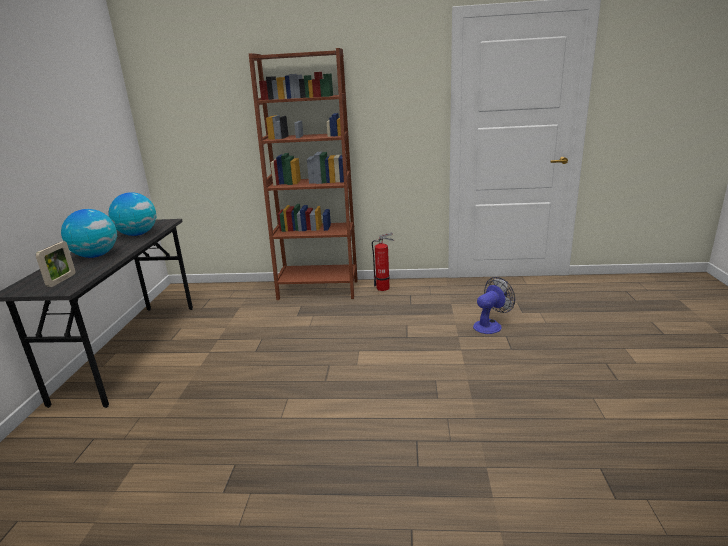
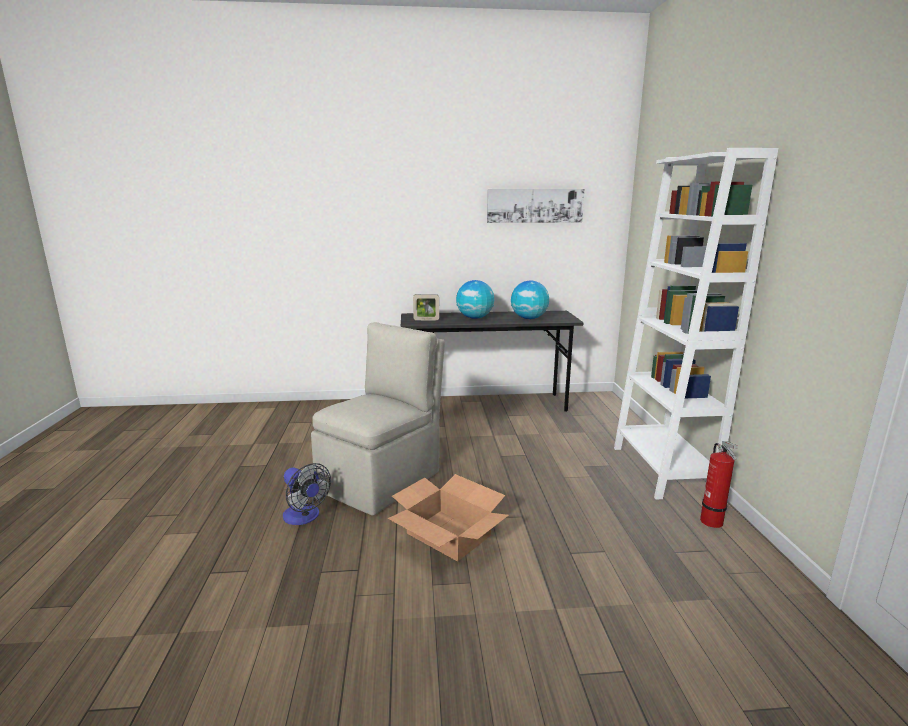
camera: 80 degrees right, 5 degrees down
brown bookcase [249,48,358,300] -> white bookcase [614,148,778,500]
fan [473,277,515,334] -> fan moved to [283,463,331,525]
none -> beige chair [311,322,445,515]
none -> cardboard box [388,474,509,562]
none -> picture [487,189,584,223]

